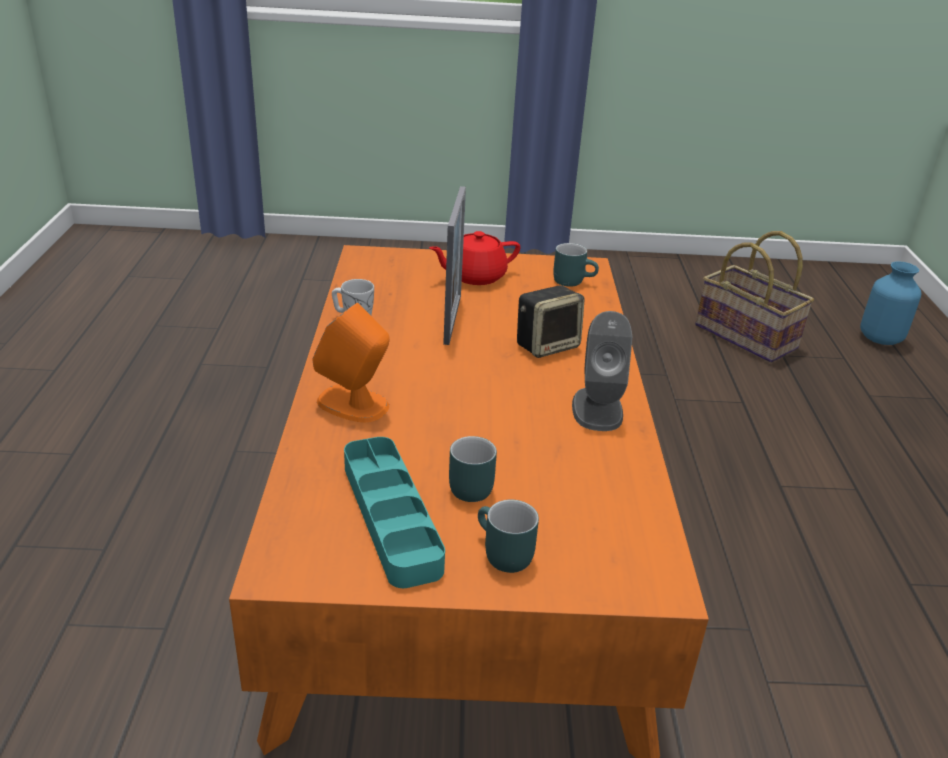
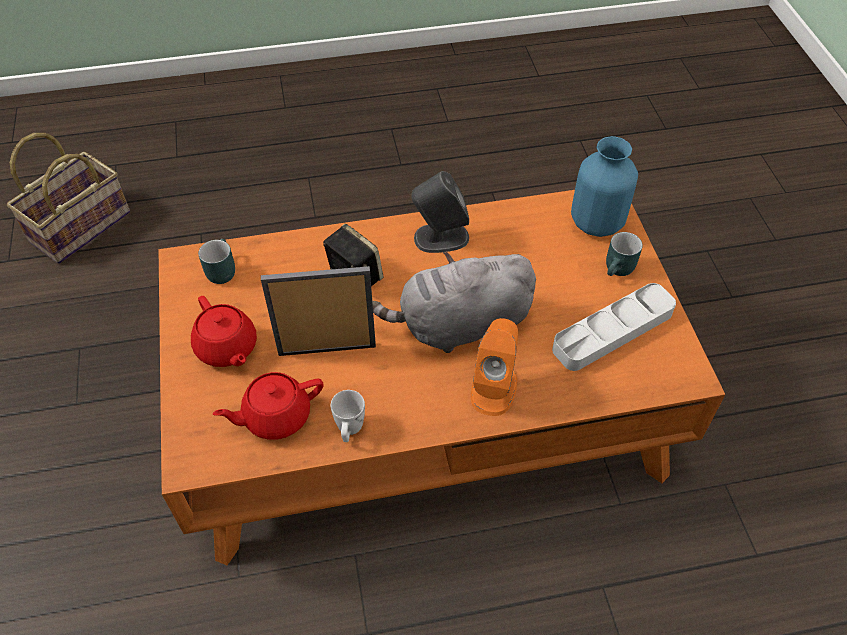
camera: 100 degrees left, 20 degrees up
turquoise tray [344,437,445,588] -> grey tray [552,283,676,371]
turquoise mug [449,436,497,502] -> none
blue vase [860,261,921,345] -> blue vase moved to [571,136,638,237]
none -> red teapot [213,372,324,440]
none -> grey plush toy [372,252,536,353]

